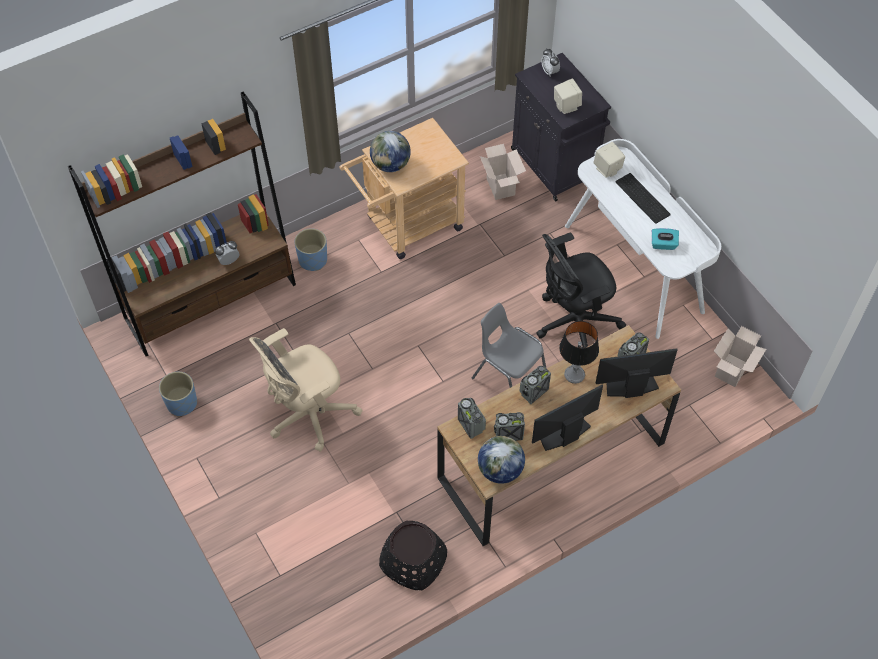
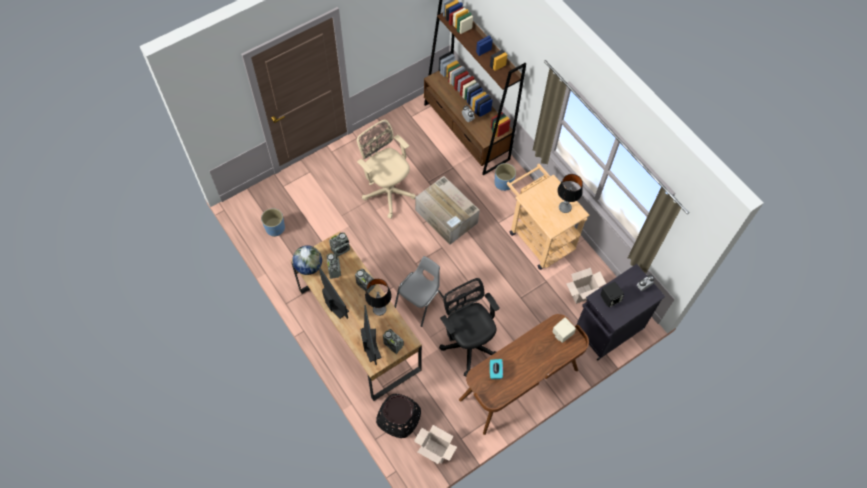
camera: 85 degrees right, 5 degrees up
blue planter [159,372,197,417] -> blue planter moved to [261,208,285,237]
globe [370,131,411,172] -> none
black planter [379,520,447,590] -> black planter moved to [376,394,421,438]
beige speaker [554,78,582,114] -> black speaker [600,282,624,307]
white desk [565,139,721,339] -> brown desk [459,314,589,435]
keyboard [615,173,671,224] -> none
none -> cardboard box [415,176,480,245]
none -> table lamp [558,174,583,213]

